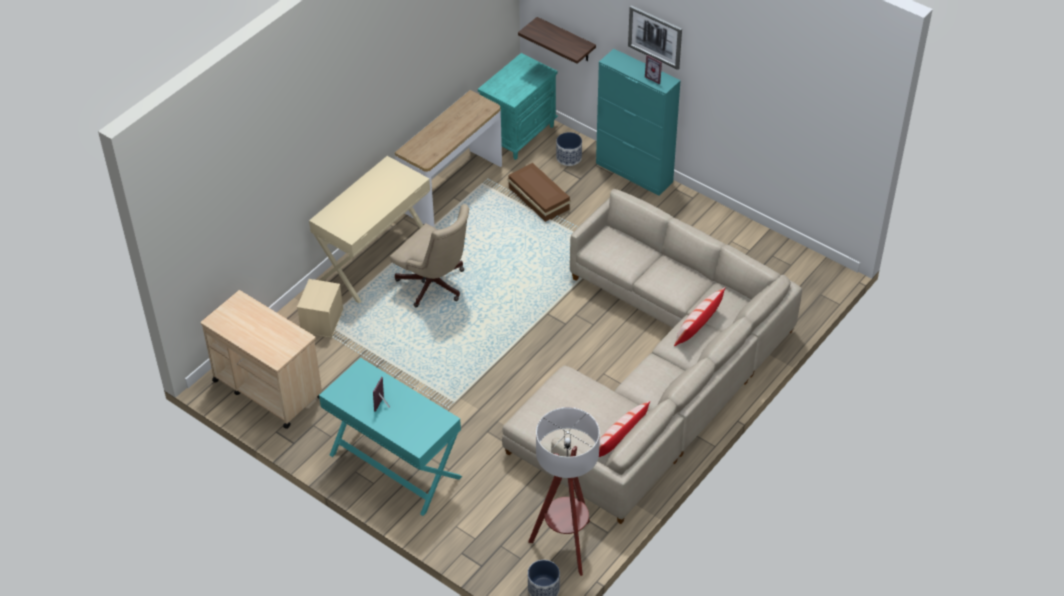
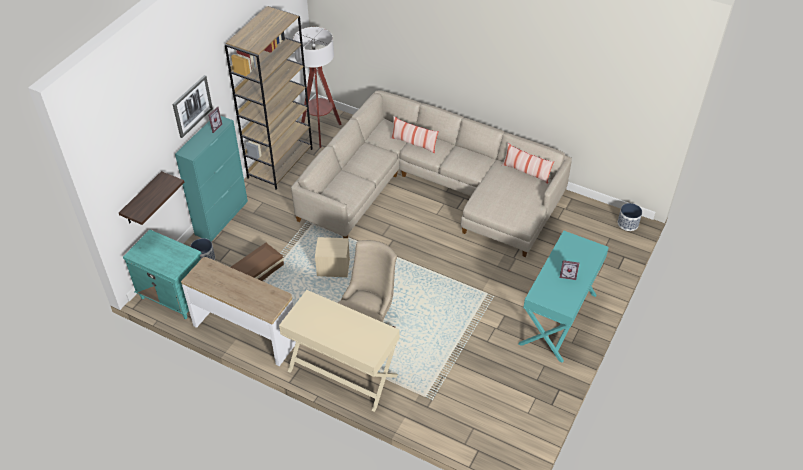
camera: 100 degrees left, 0 degrees up
beige cart [201,290,322,429] -> none
beige storage box [297,279,343,338] -> beige storage box moved to [315,237,350,277]
floor lamp [528,407,600,576] -> floor lamp moved to [293,27,342,148]
none -> brown bookcase [225,6,313,190]

